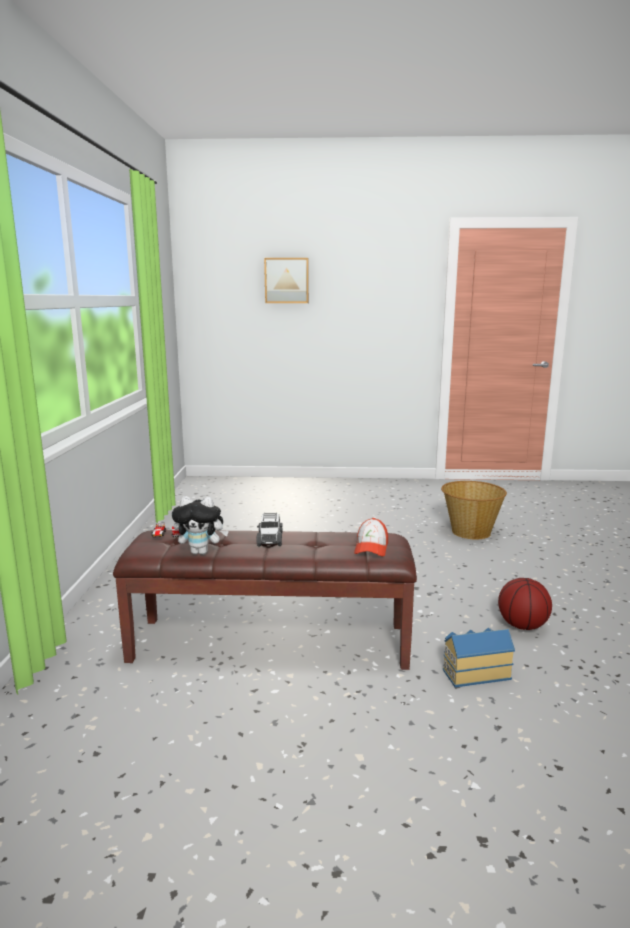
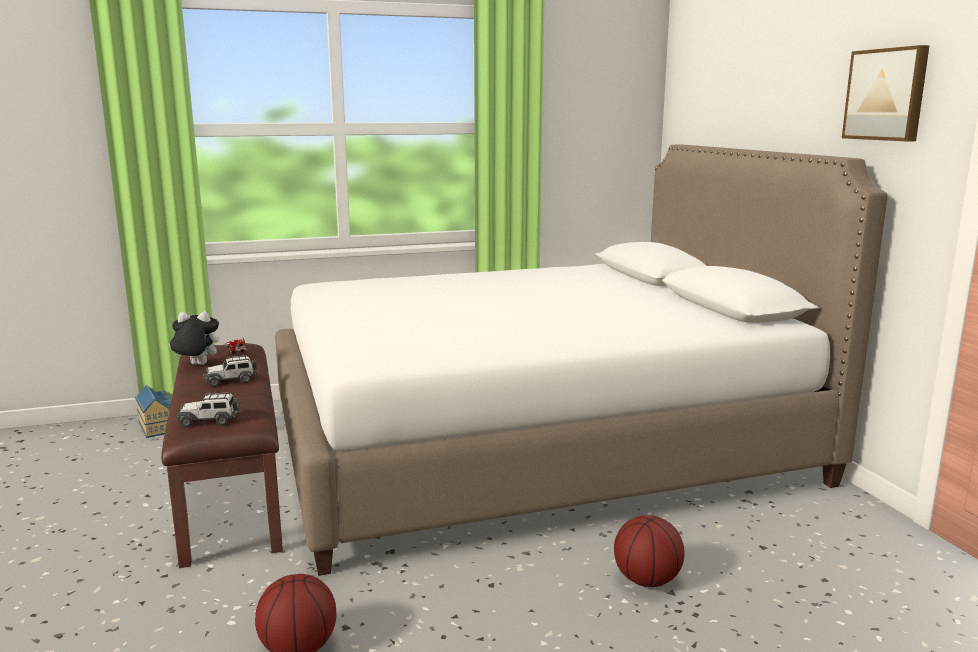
camera: 70 degrees right, 0 degrees up
plush toy [172,496,229,555] -> plush toy turned 105 degrees clockwise [168,311,219,365]
picture [264,258,309,303] -> picture moved to [842,45,930,141]
cap [354,518,388,556] -> toy car [176,392,239,427]
basket [441,481,507,540] -> basketball [614,515,685,587]
toy house [443,627,515,687] -> toy house moved to [135,385,171,438]
none -> white bed [275,144,888,576]

